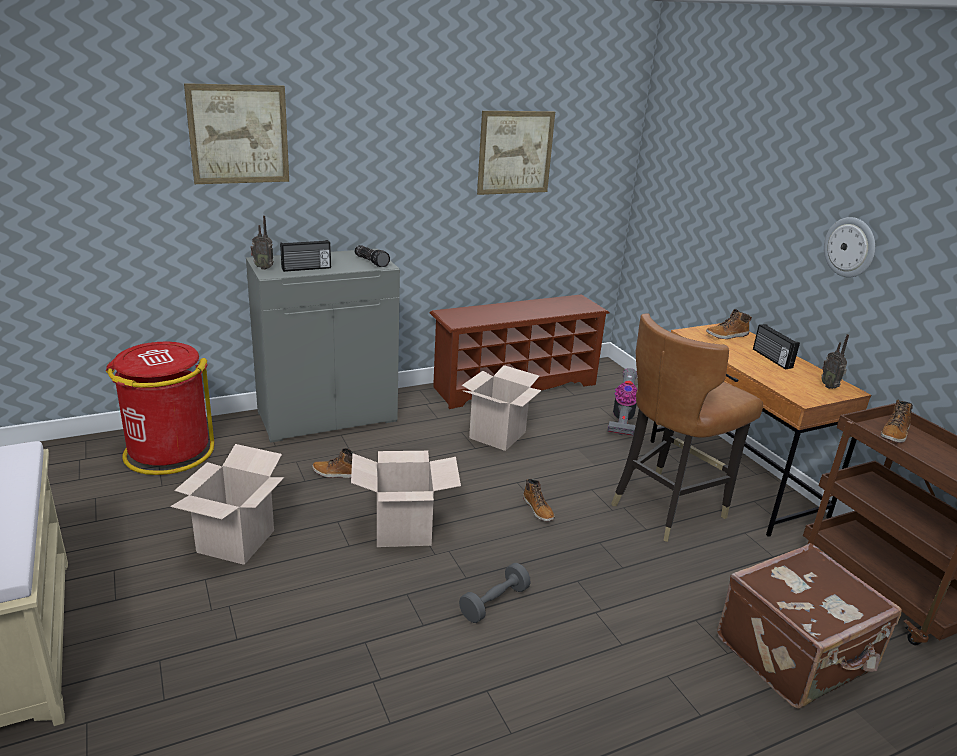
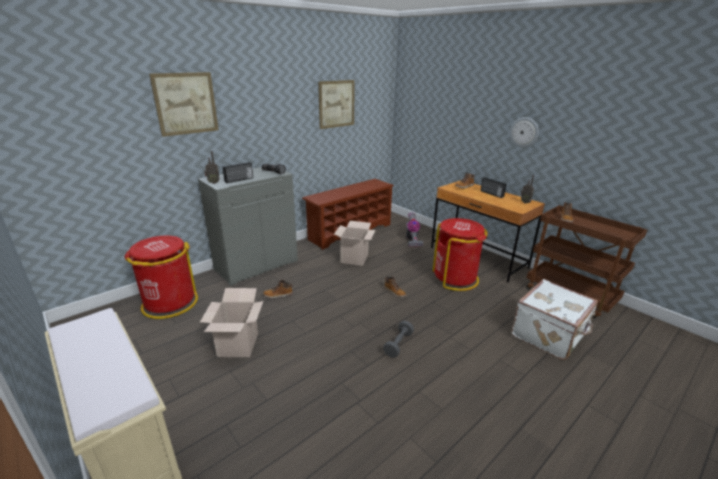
camera: 15 degrees left, 0 degrees up
cardboard box [351,451,461,547] -> none
brown chair [611,313,763,542] -> red trash can [433,218,488,291]
brown suitcase [717,543,902,709] -> white suitcase [511,279,598,360]

